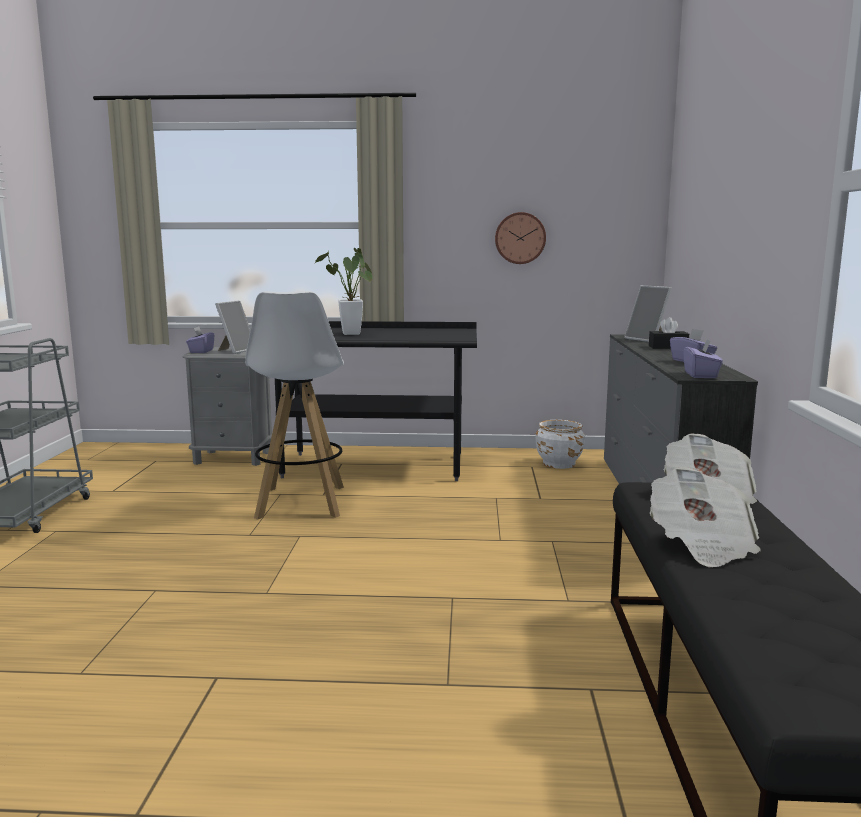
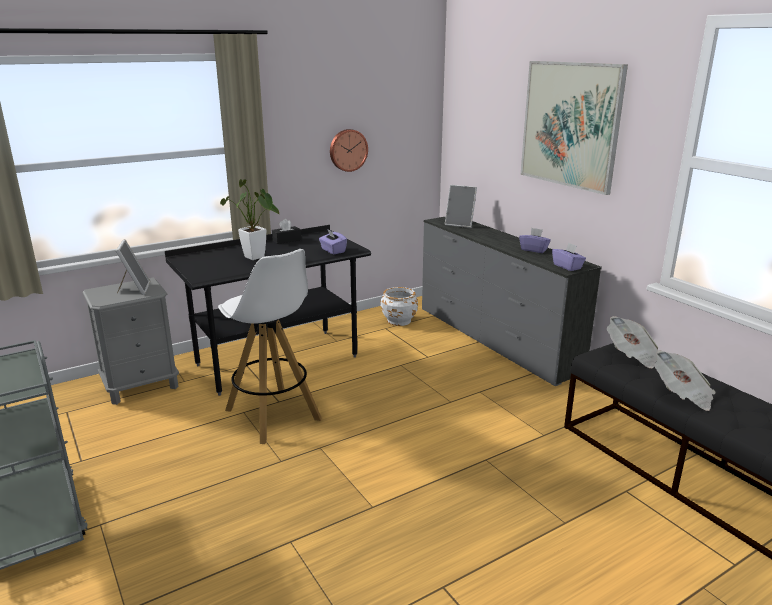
camera: 35 degrees left, 10 degrees up
purple tissue box [186,327,214,353] -> purple tissue box moved to [319,230,347,255]
black tissue box [649,317,689,349] -> black tissue box moved to [272,219,302,244]
none -> picture [520,61,628,195]

